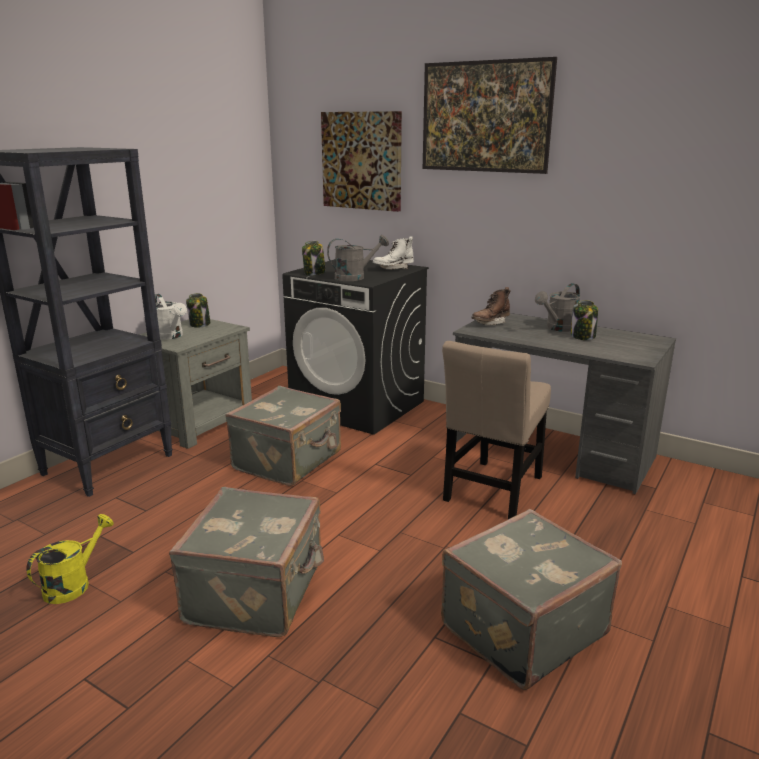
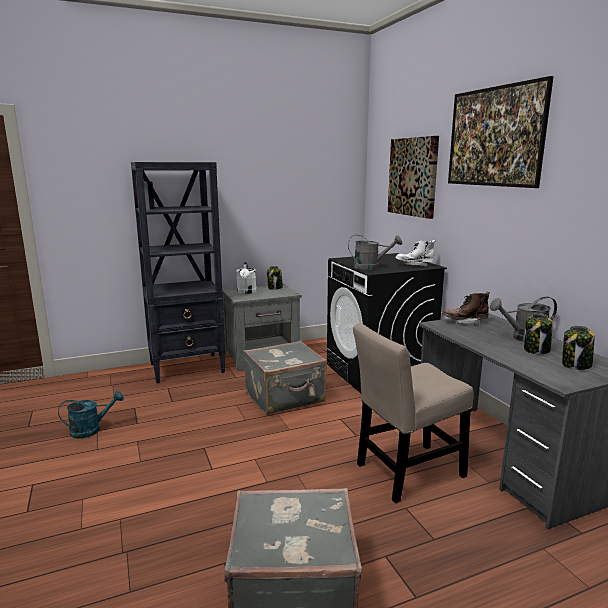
camera: 35 degrees right, 5 degrees down
yellow watering can [27,514,114,604] -> turquoise watering can [58,391,124,439]
grey suitcase [169,487,324,637] -> none
jar [302,241,326,275] -> jar moved to [562,326,595,370]

